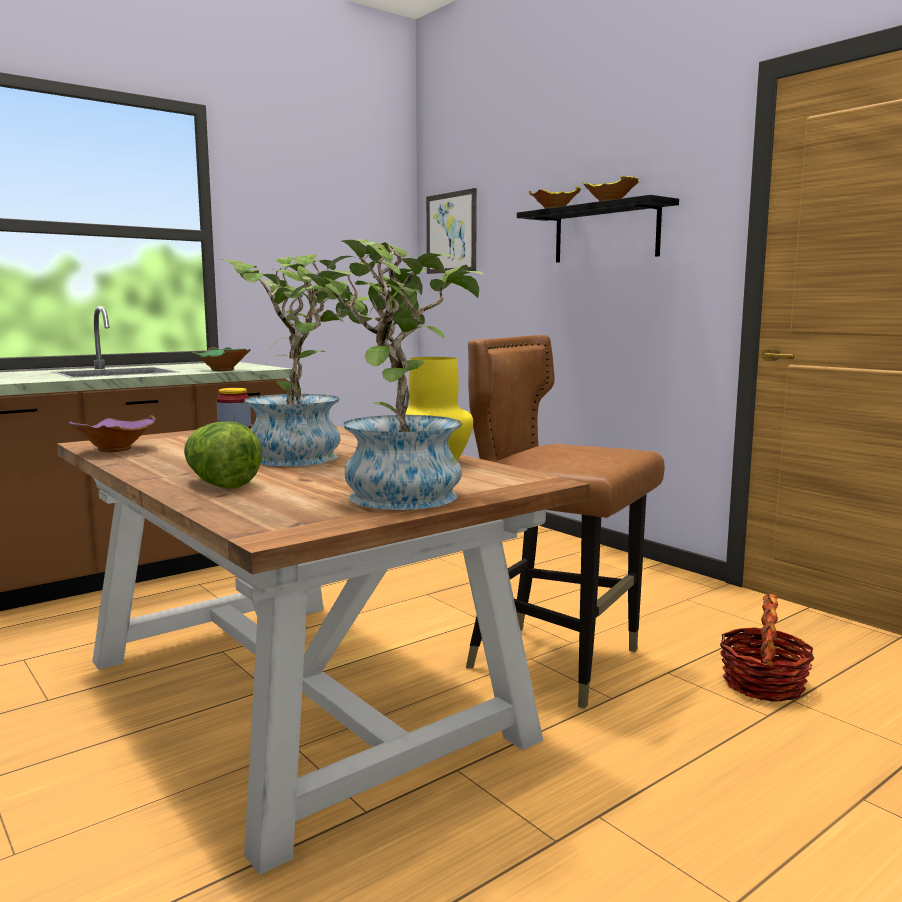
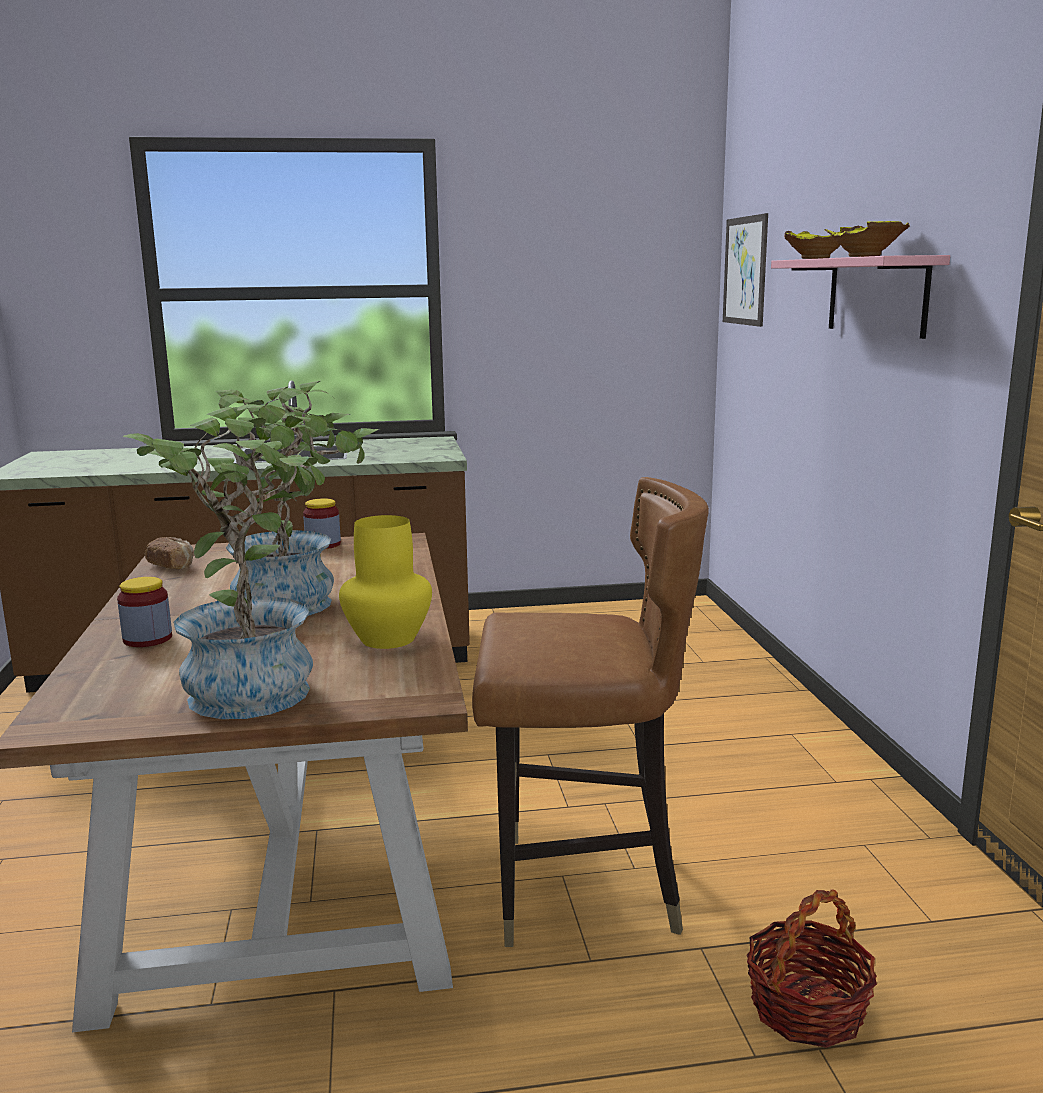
camera: 30 degrees right, 5 degrees up
purple bowl [68,415,156,452] -> bread [145,537,193,569]
lettuce [184,421,262,489] -> jar [117,577,172,647]
green bowl [192,347,251,371] -> none
brown chair [466,335,665,709] -> brown chair turned 120 degrees clockwise [472,477,709,947]
black shelf [517,195,679,262] -> pink shelf [771,255,950,339]

